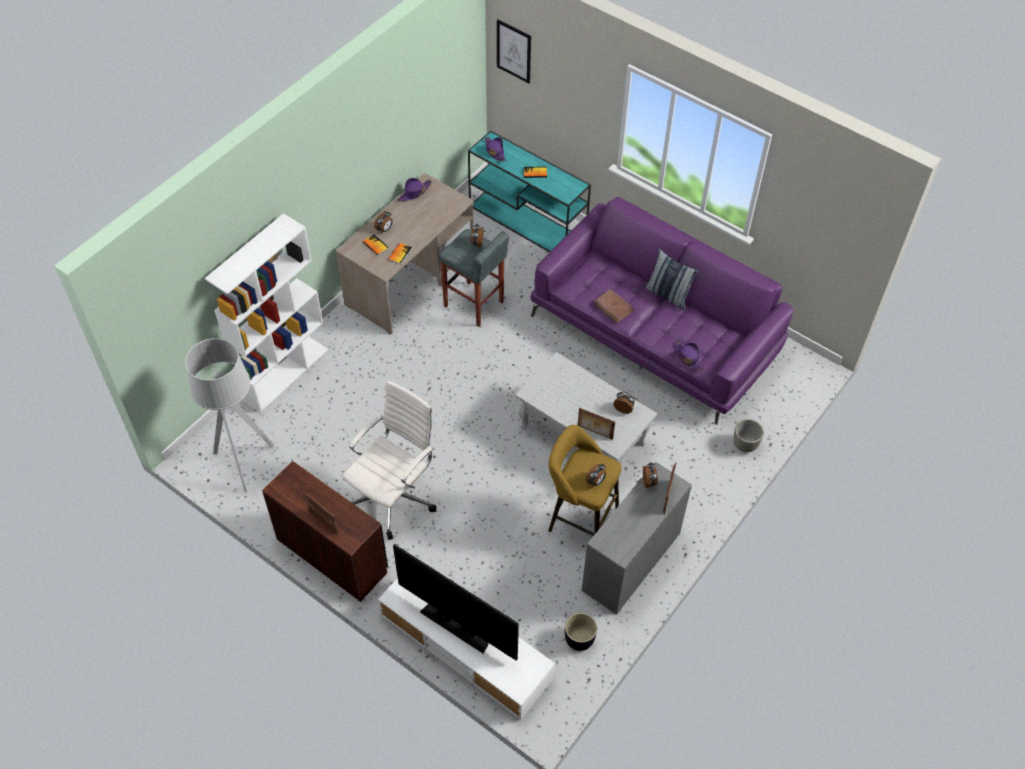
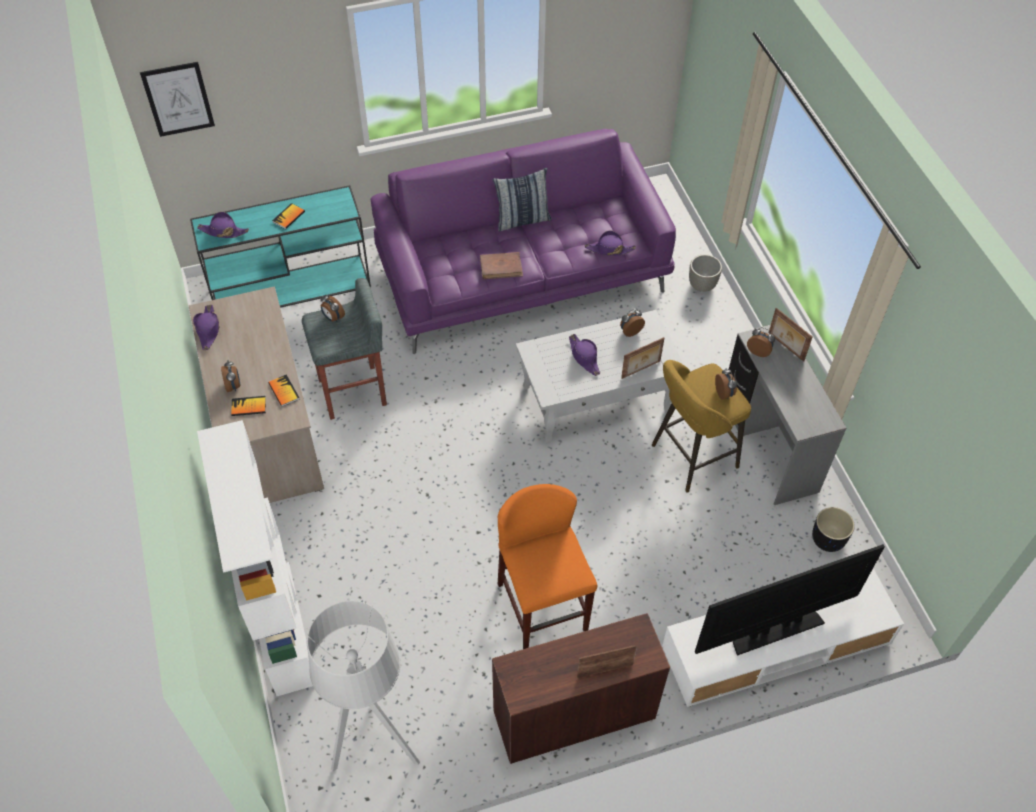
camera: 55 degrees left, 0 degrees up
white office chair [342,381,436,540] -> orange stool [498,484,597,649]
none -> purple hat [569,334,600,376]

